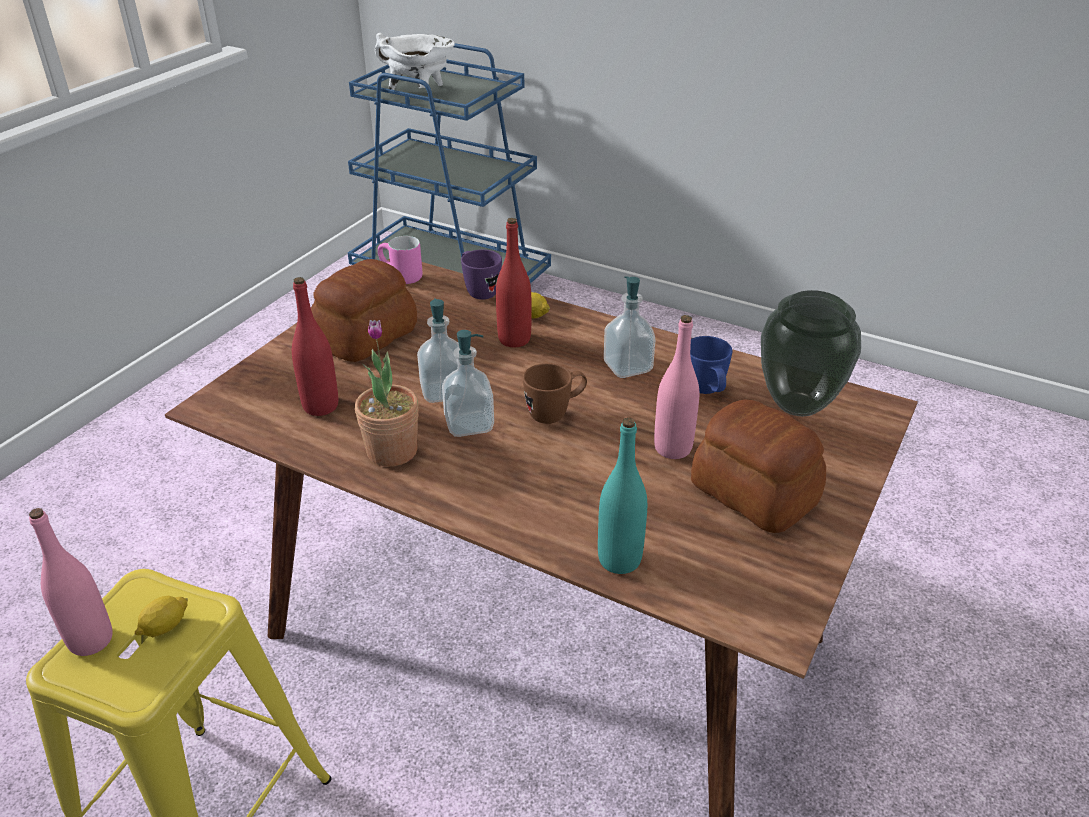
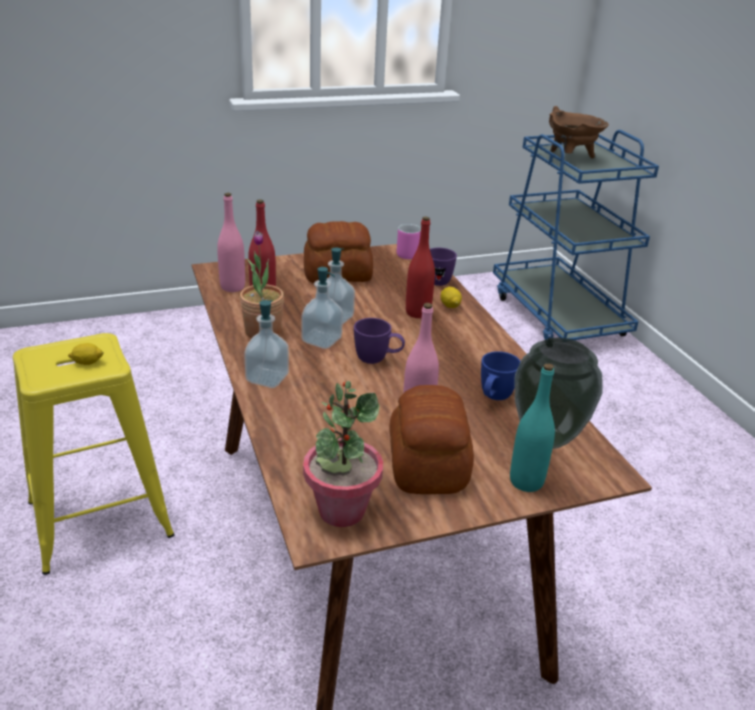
camera: 40 degrees right, 5 degrees down
pink bottle [29,508,113,656] -> pink bottle moved to [217,193,245,292]
white cooking pot [375,33,455,90] -> brown cooking pot [549,106,609,158]
brown mug [523,363,587,424] -> purple mug [354,318,405,364]
turquoise bottle [598,418,647,574] -> turquoise bottle moved to [510,363,555,492]
soap dispenser [604,276,655,378] -> soap dispenser moved to [244,300,289,388]
none -> potted plant [303,381,383,527]

